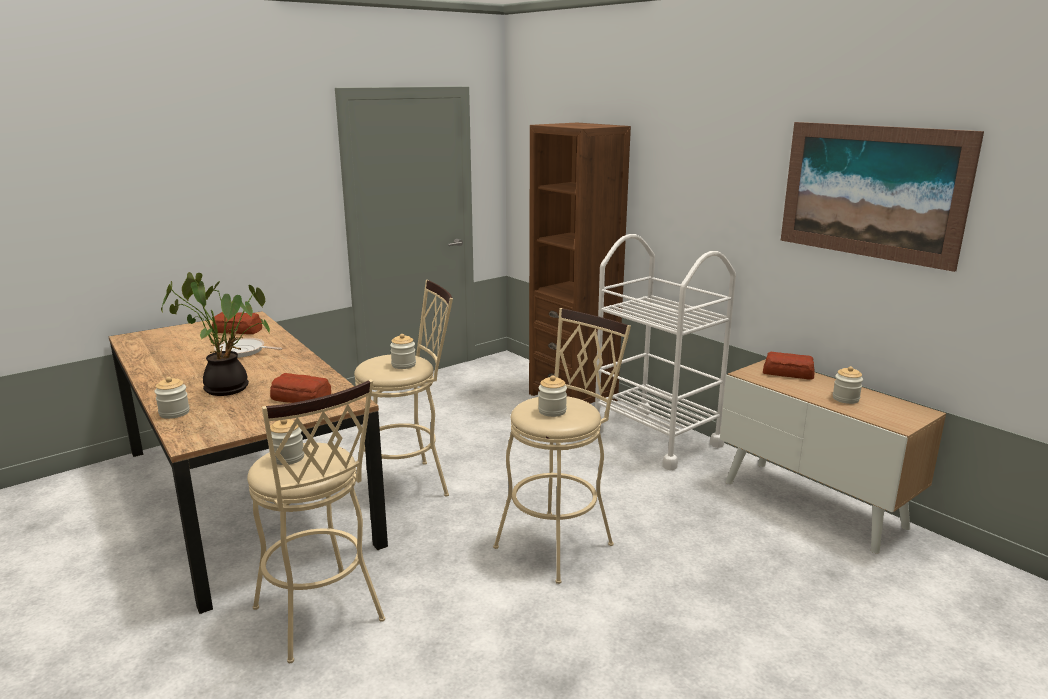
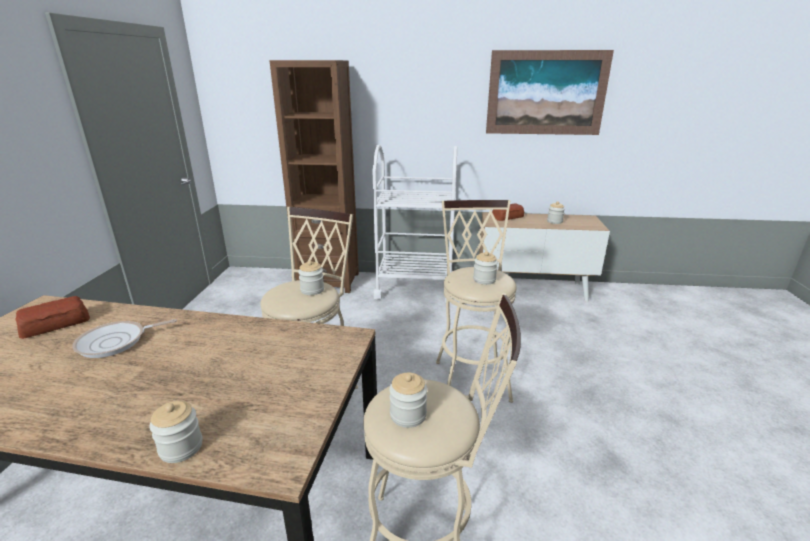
camera: 45 degrees left, 5 degrees up
potted plant [161,272,270,396] -> none
bread [270,373,331,403] -> none

